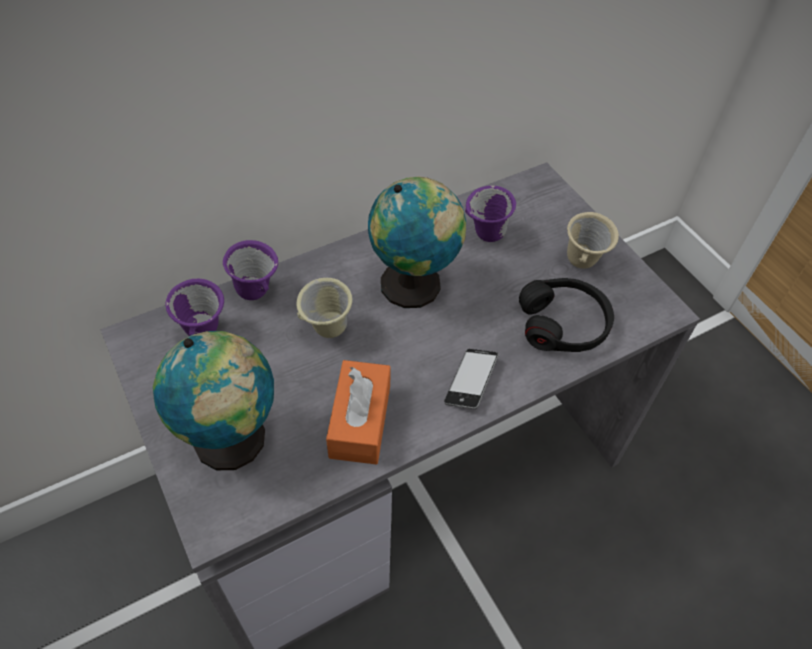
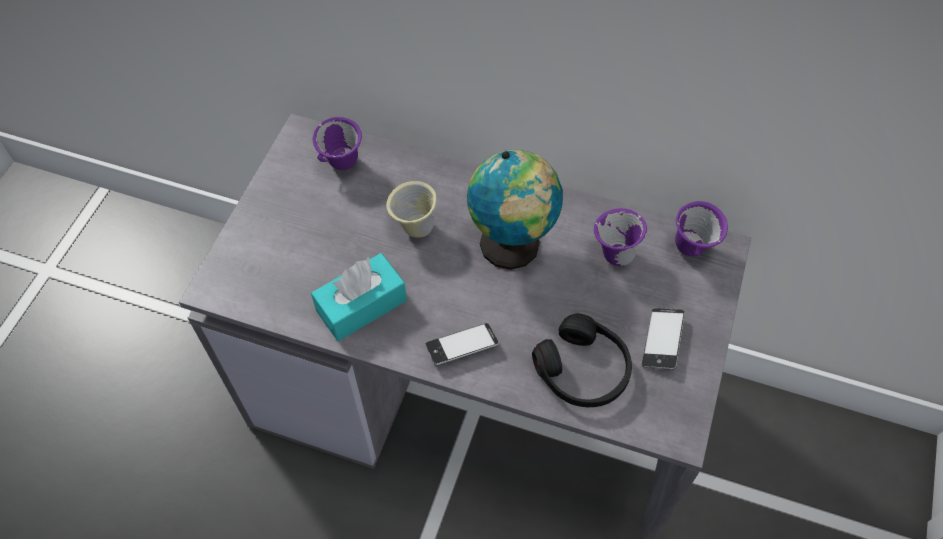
camera: 50 degrees right, 5 degrees up
globe [153,331,274,470] -> none
purple mug [223,240,278,300] -> purple mug moved to [675,201,728,256]
orange tissue box [326,360,391,465] -> turquoise tissue box [311,253,407,341]
beige mug [567,212,619,269] -> phone [642,308,685,370]

